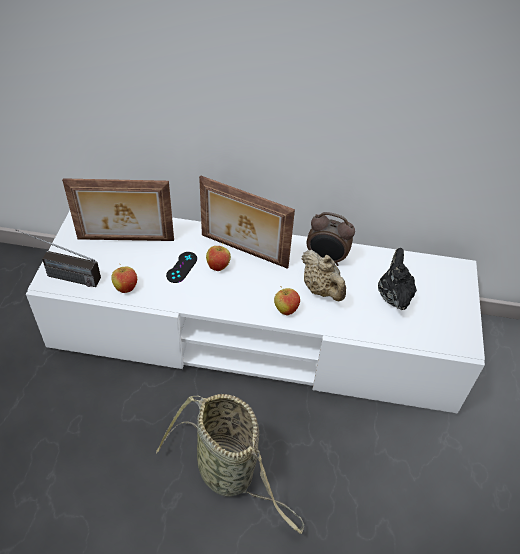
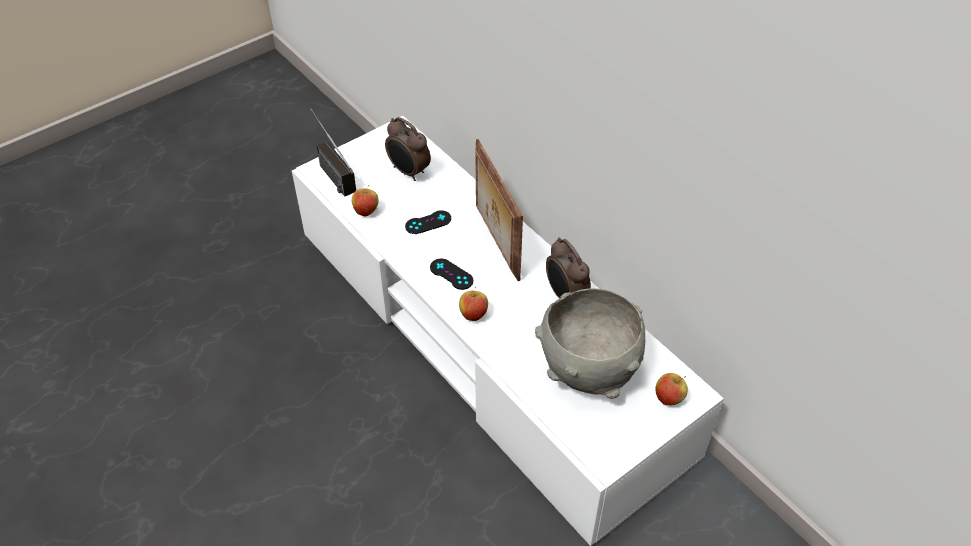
camera: 45 degrees right, 0 degrees up
picture frame [62,178,174,241] -> alarm clock [385,117,431,181]
basket [156,394,305,534] -> none
apple [206,243,231,271] -> apple moved to [655,373,688,406]
beige teapot [302,250,346,301] -> none
black teapot [378,248,417,310] -> grey bowl [535,288,645,399]
none -> black game controller [430,259,473,290]

